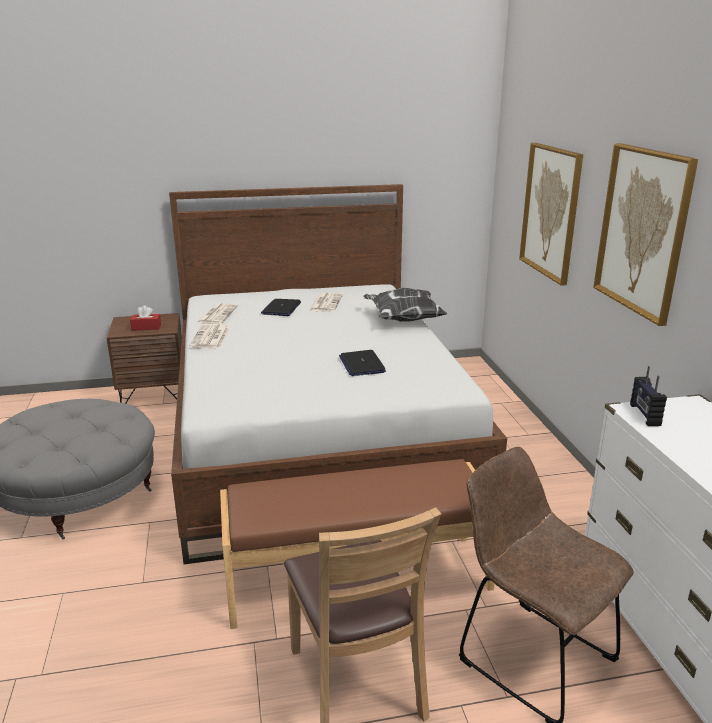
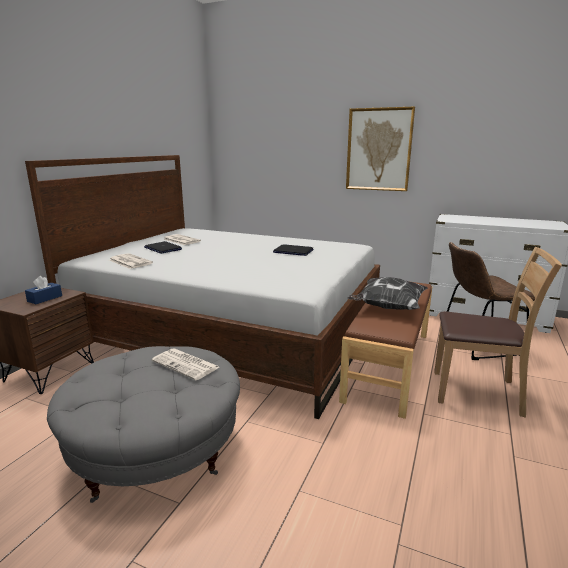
camera: 55 degrees left, 5 degrees down
red tissue box [130,305,161,331] -> blue tissue box [25,276,62,304]
newspaper [189,324,229,348] -> newspaper moved to [152,349,219,380]
pillow [363,288,448,322] -> pillow moved to [348,277,428,310]
picture [519,143,583,286] -> none
radio [630,366,667,426] -> none

